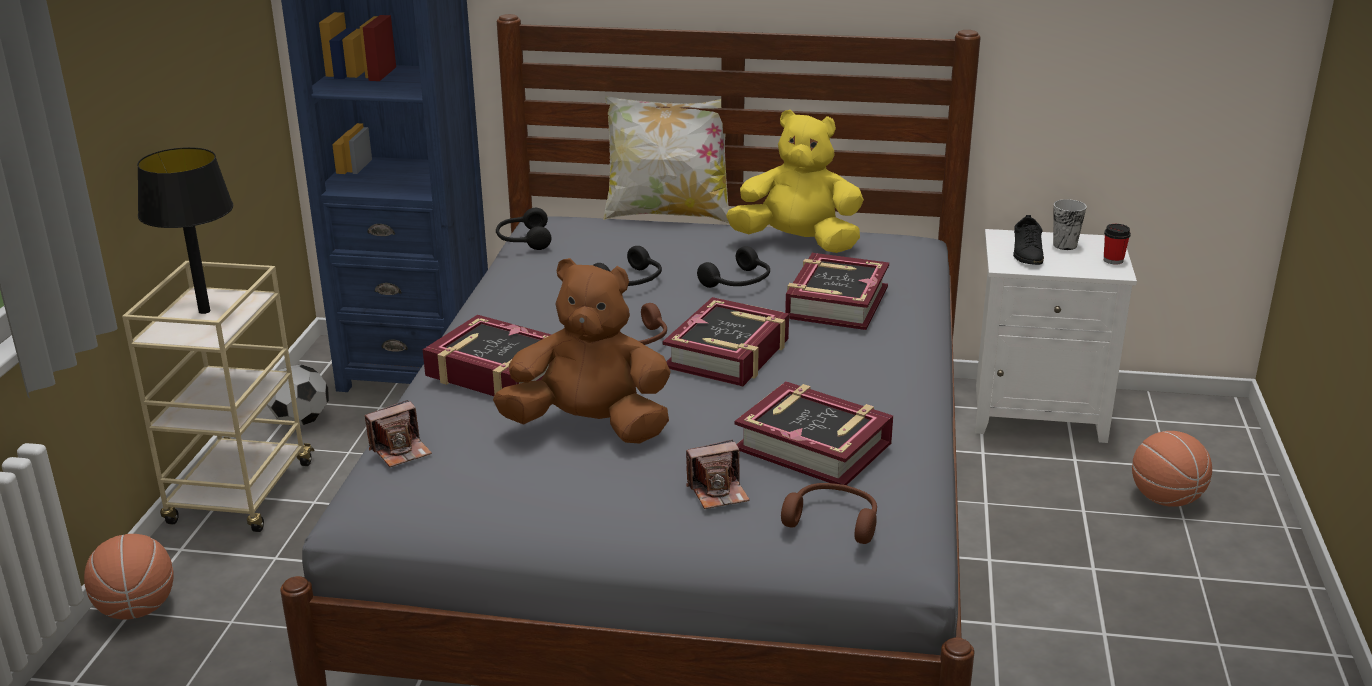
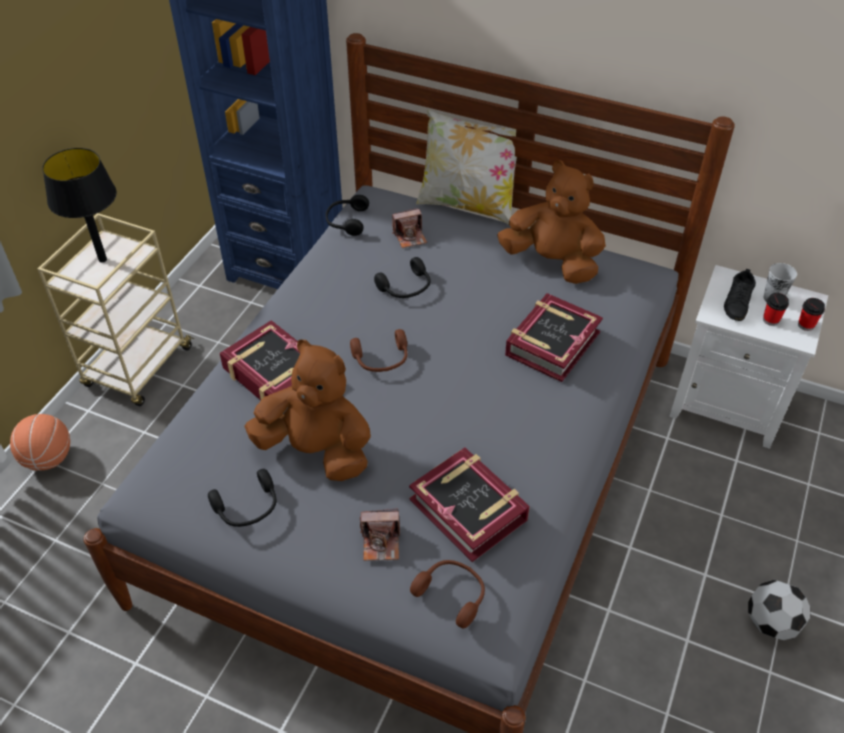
camera: 15 degrees right, 20 degrees up
football [267,364,329,426] -> football moved to [748,580,810,640]
camera [365,400,432,467] -> camera moved to [392,208,427,248]
book [663,297,789,387] -> none
black headphones [697,246,770,288] -> black headphones moved to [208,469,276,527]
yellow plush toy [726,110,864,253] -> brown plush toy [497,160,606,284]
basketball [1132,431,1212,507] -> none
none -> cup [763,293,789,326]

